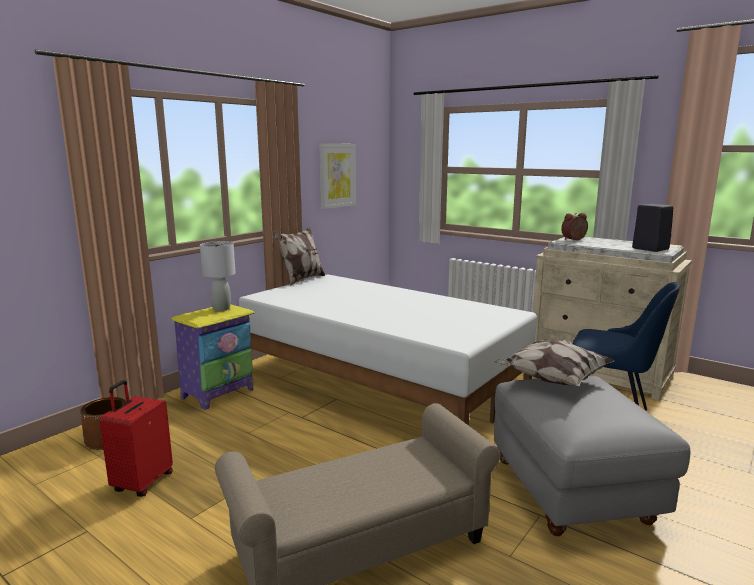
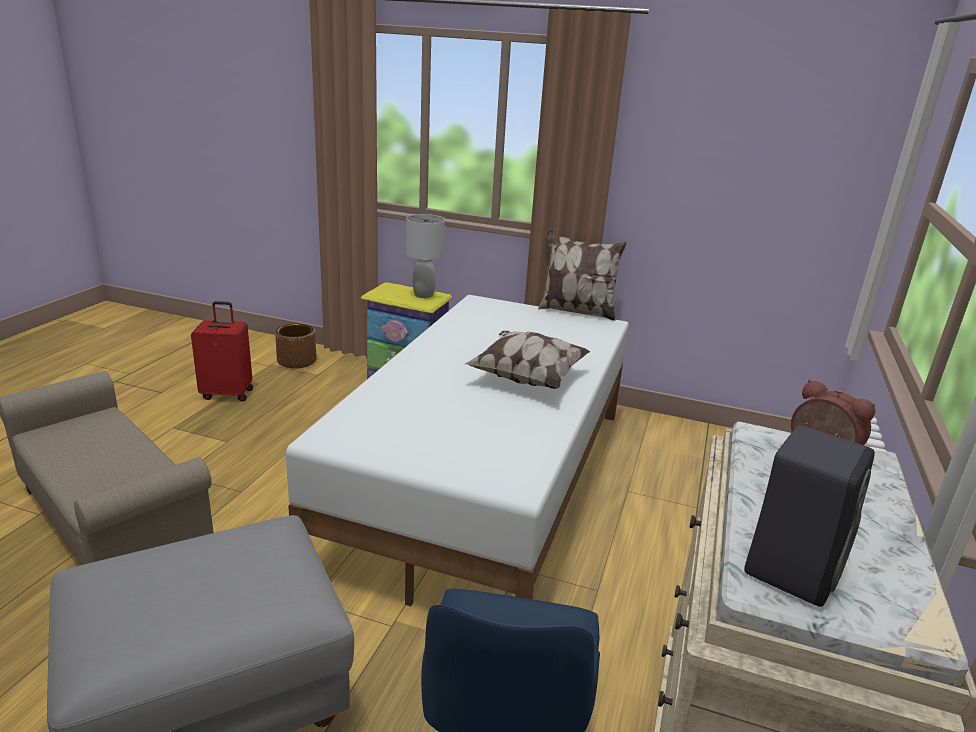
camera: 70 degrees right, 10 degrees up
picture [319,144,356,209] -> none
pillow [494,340,614,386] -> pillow moved to [465,331,590,389]

